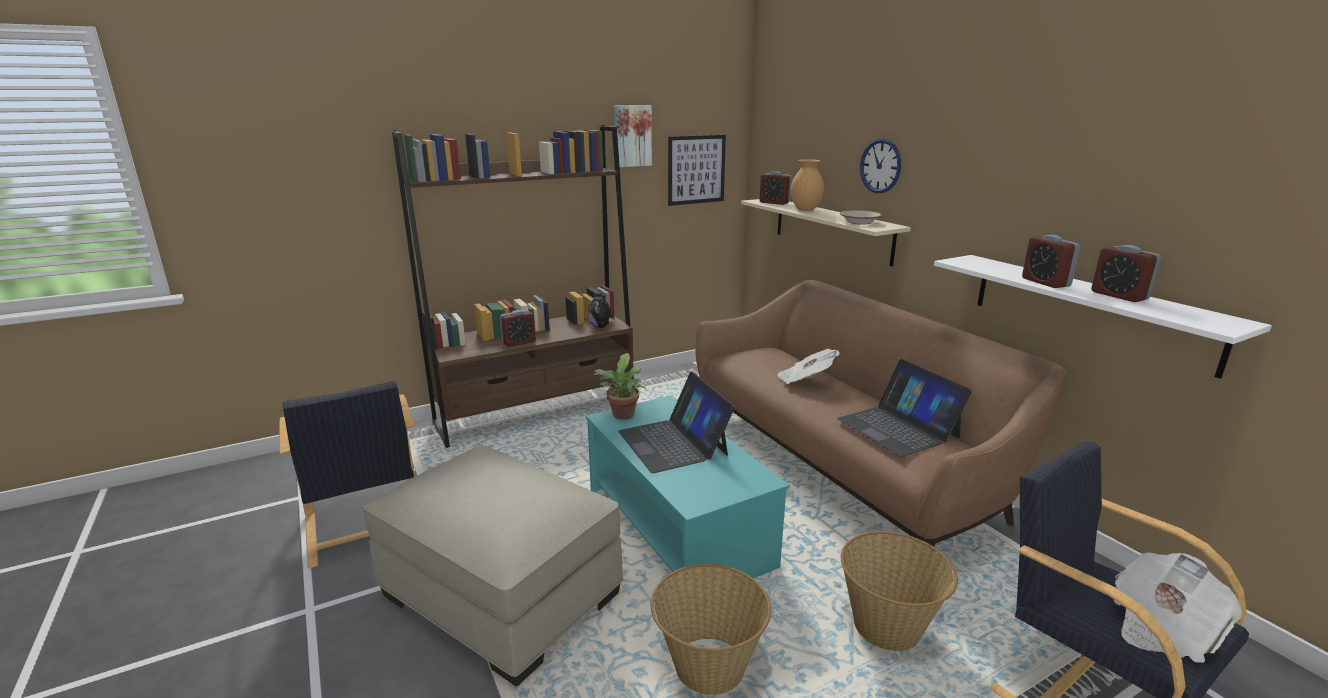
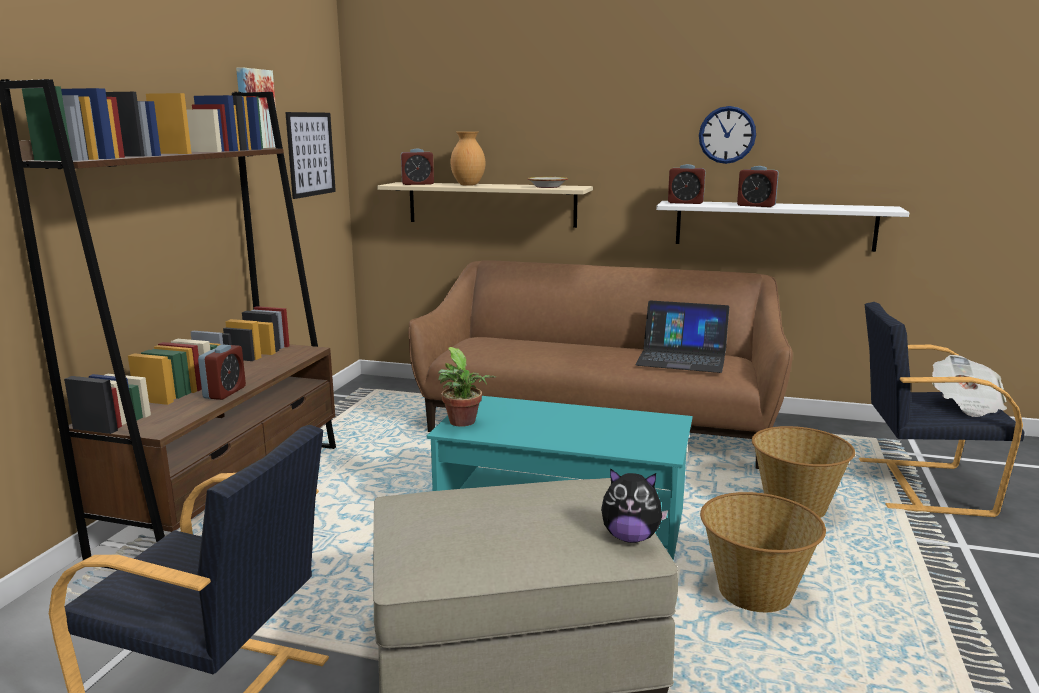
camera: 45 degrees left, 5 degrees down
plush toy [588,293,614,328] -> plush toy moved to [601,468,668,543]
laptop [618,372,735,473] -> none
newspaper [777,349,840,384] -> none
wall clock [860,138,901,193] -> wall clock moved to [699,106,756,164]
alarm clock [1091,245,1161,302] -> alarm clock moved to [668,164,705,204]

